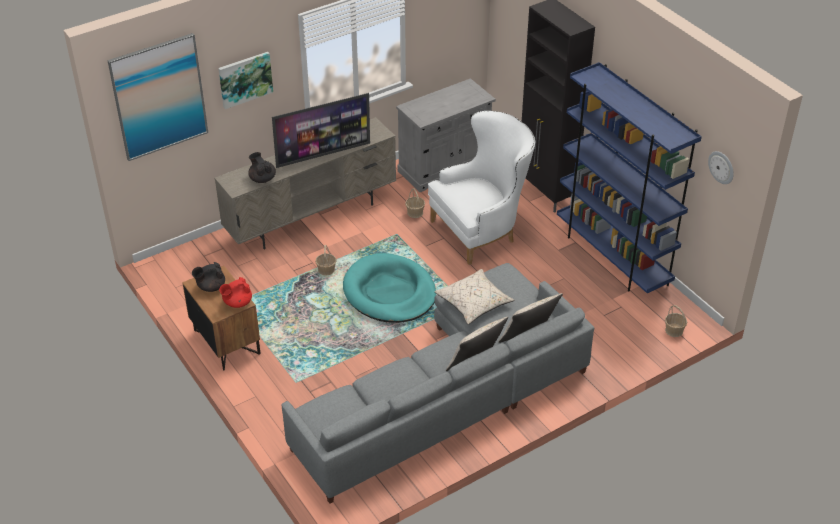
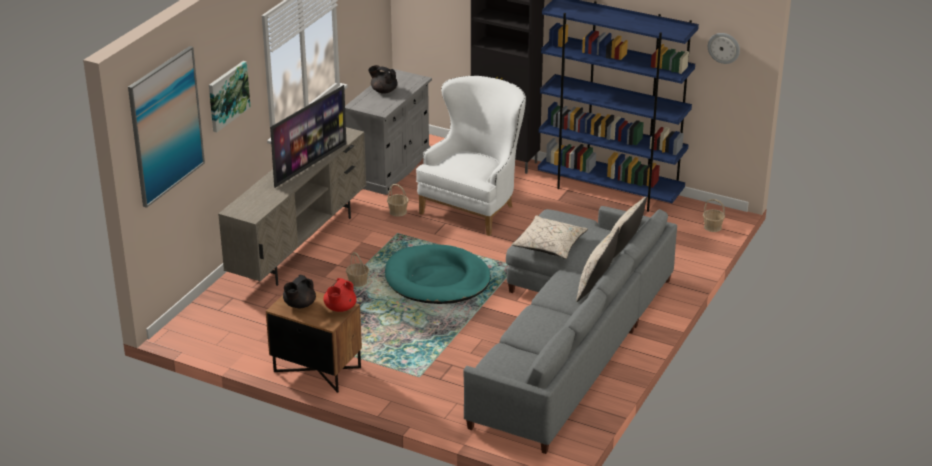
camera: 30 degrees left, 10 degrees down
black teapot [248,152,276,183] -> black teapot moved to [368,65,398,94]

